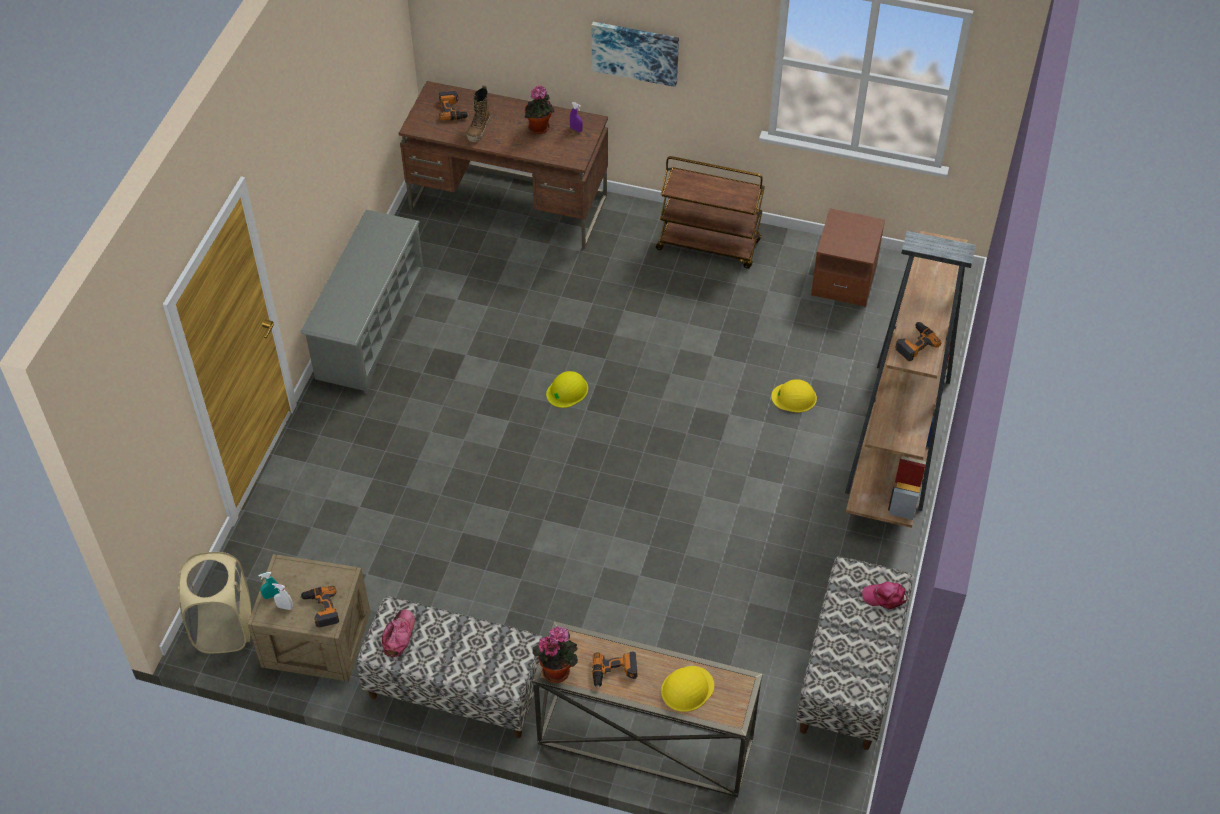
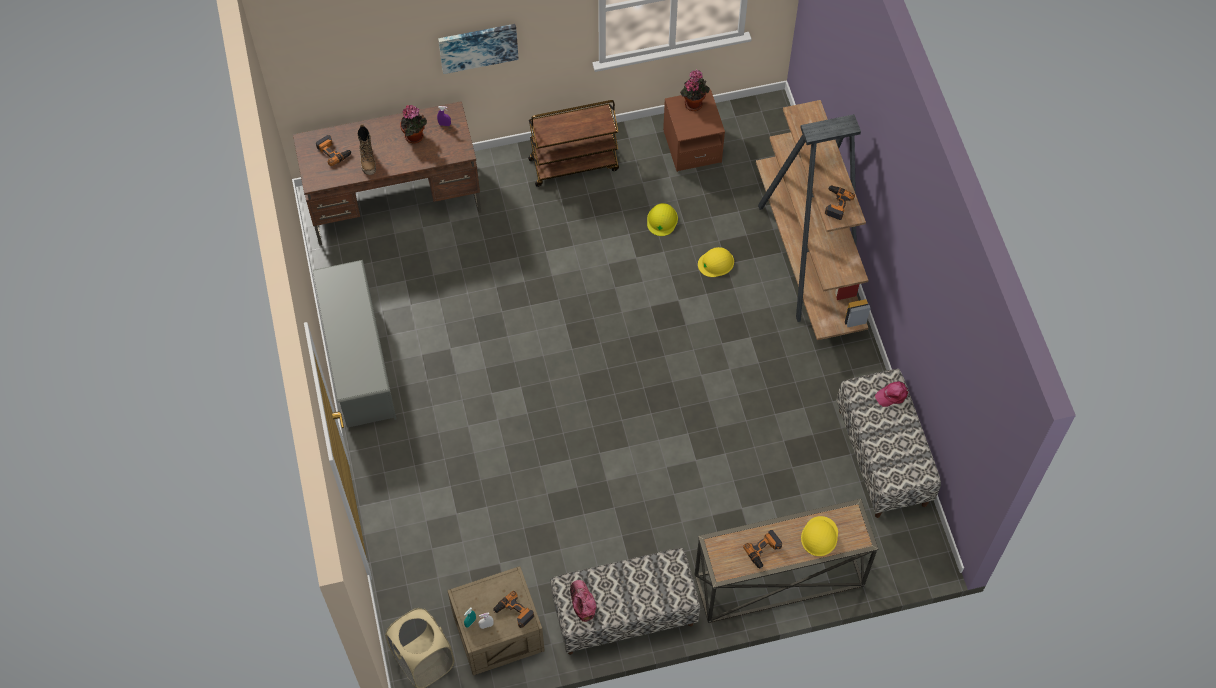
camera: 30 degrees left, 10 degrees up
potted plant [533,626,578,683] -> potted plant moved to [680,69,710,111]
yellow hard hat [546,371,588,408] -> yellow hard hat moved to [647,203,678,236]

